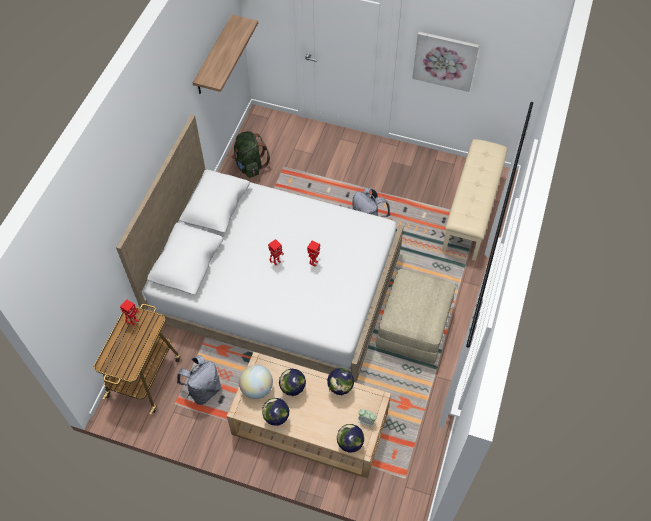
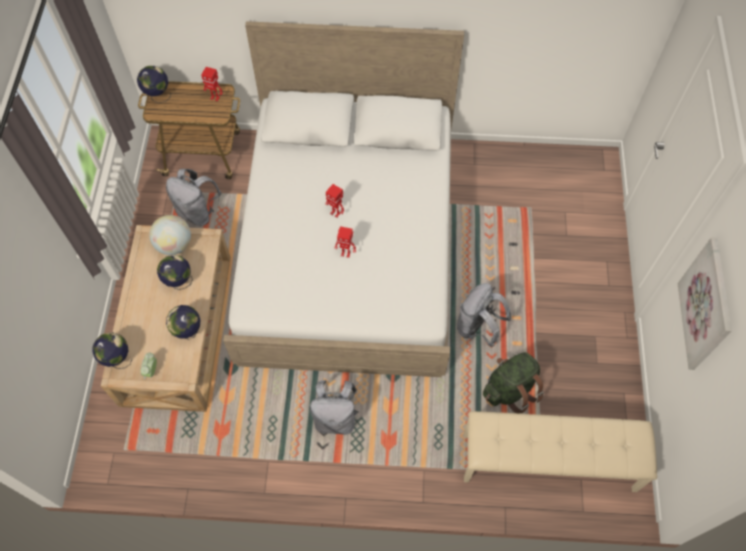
camera: 75 degrees right, 5 degrees up
shelf [193,15,258,94] -> none
green backpack [232,131,270,178] -> green backpack moved to [483,352,544,414]
globe [262,398,289,426] -> globe moved to [137,66,171,103]
beige ottoman [376,269,455,364] -> grey backpack [310,380,359,435]

